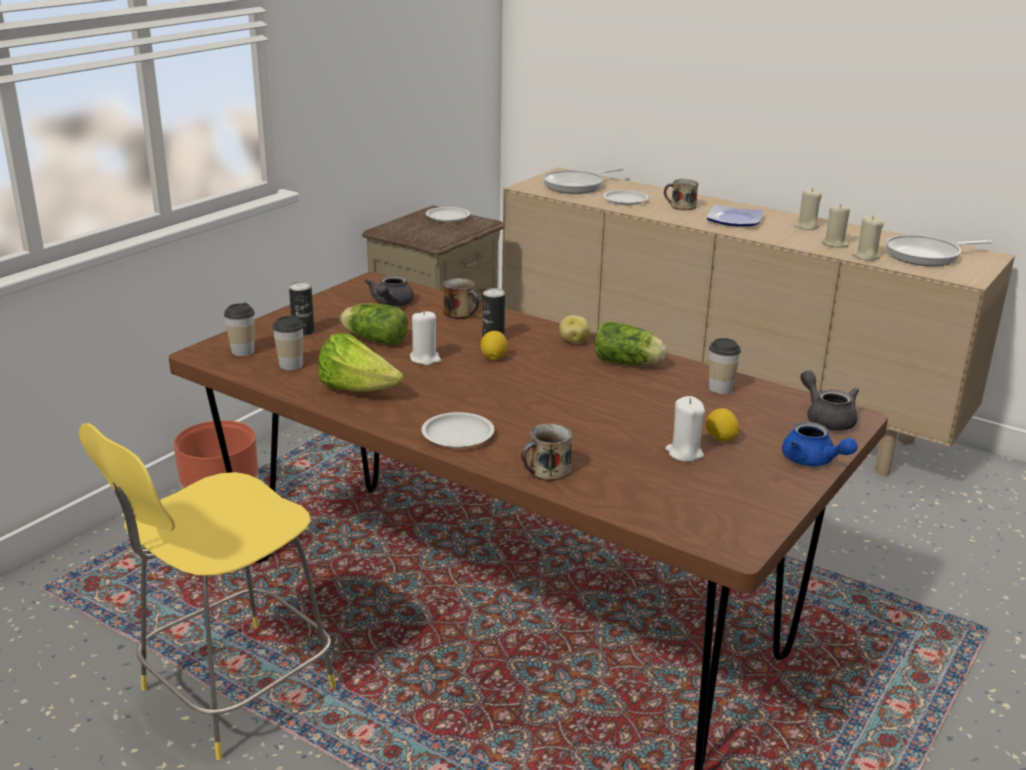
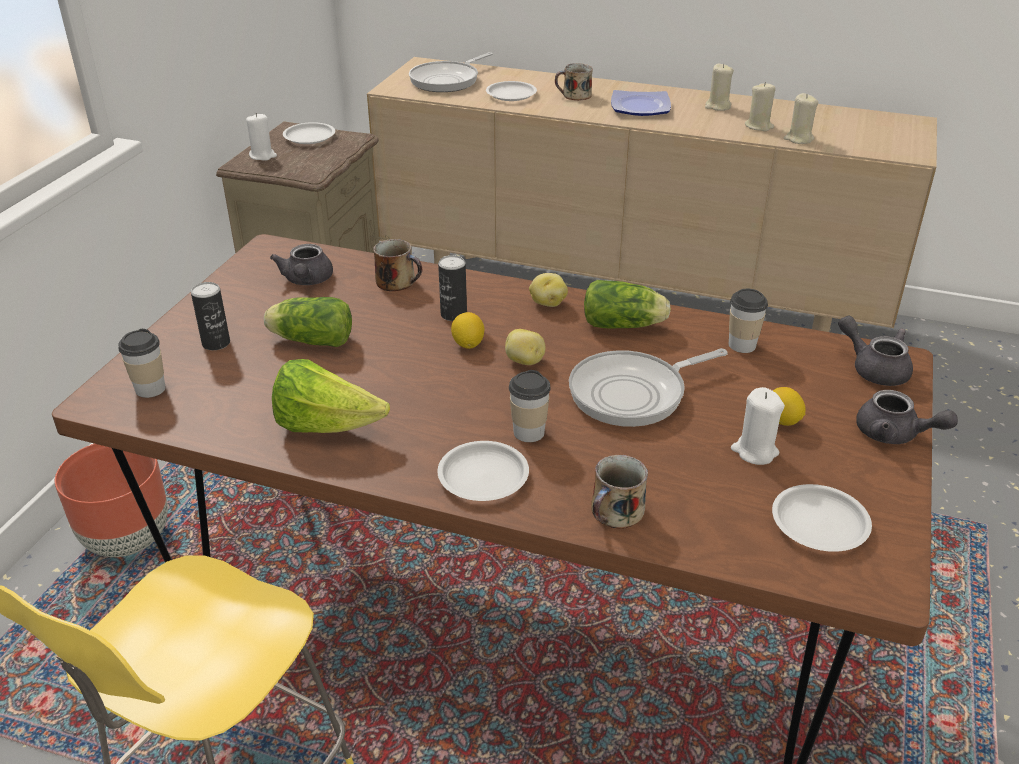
camera: 15 degrees left, 10 degrees up
cup [272,315,304,370] -> cup moved to [509,370,551,442]
white candle [410,310,441,365] -> white candle moved to [246,113,277,161]
blue teapot [782,422,858,466] -> grey teapot [856,390,958,444]
frying pan [886,235,992,266] -> frying pan moved to [569,348,728,427]
none -> potato [505,329,545,365]
none -> white plate [772,484,872,552]

